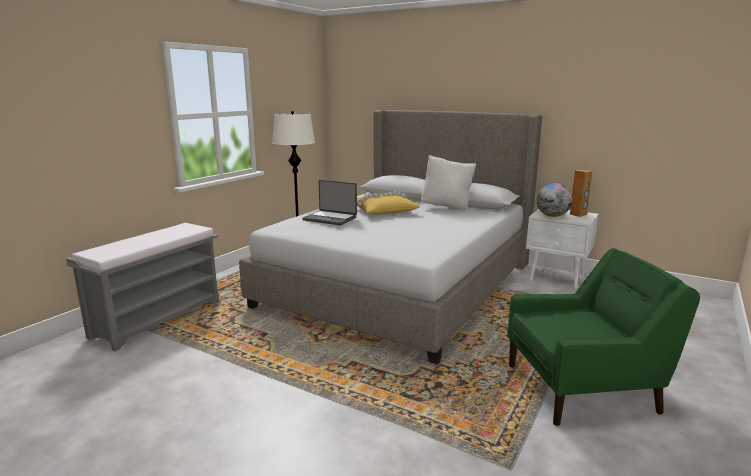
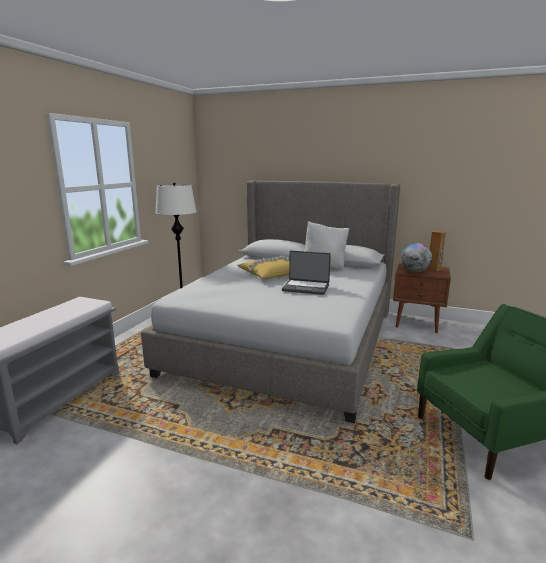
camera: 10 degrees left, 0 degrees up
laptop [302,180,357,225] -> laptop moved to [282,251,331,295]
white nightstand [526,209,599,289] -> brown nightstand [393,263,451,333]

